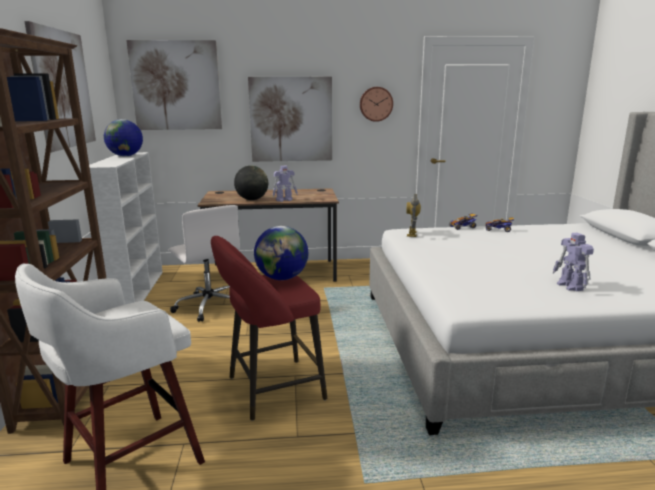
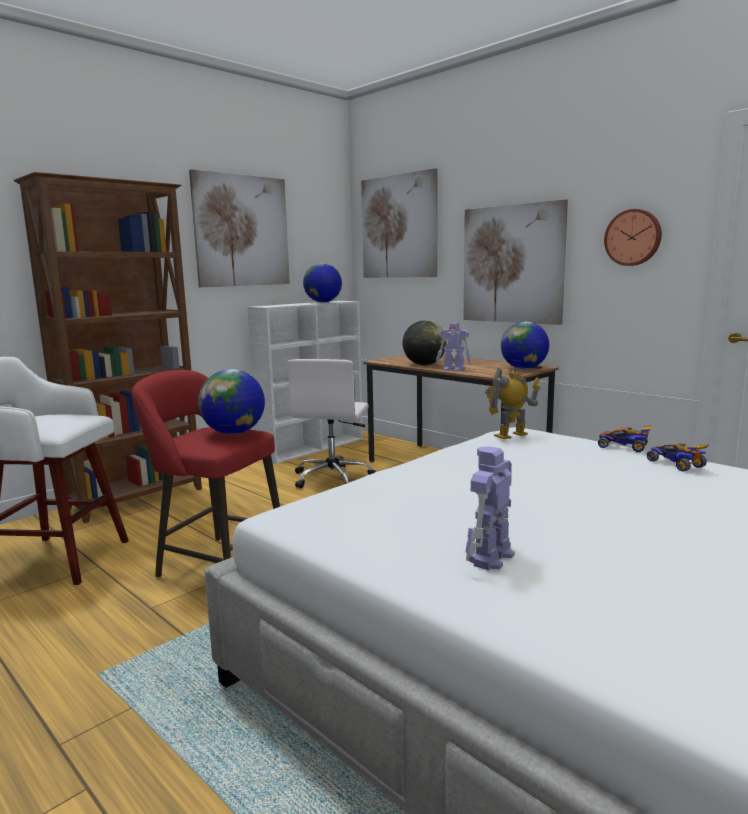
camera: 50 degrees right, 5 degrees down
none -> globe [501,322,549,369]

